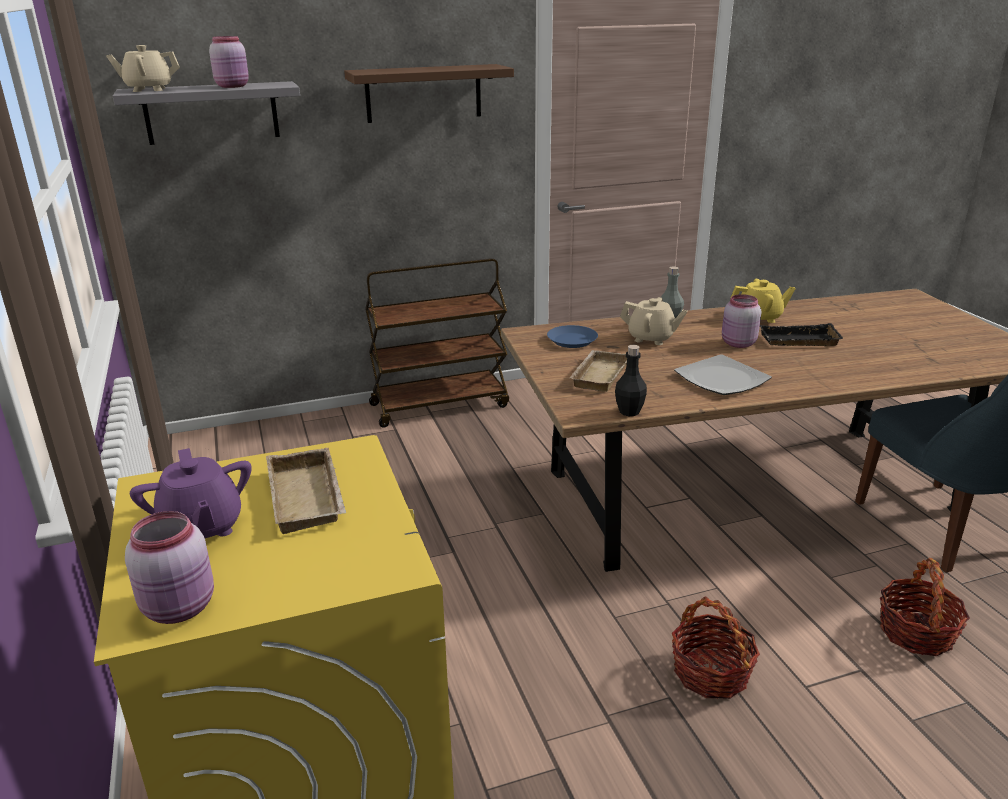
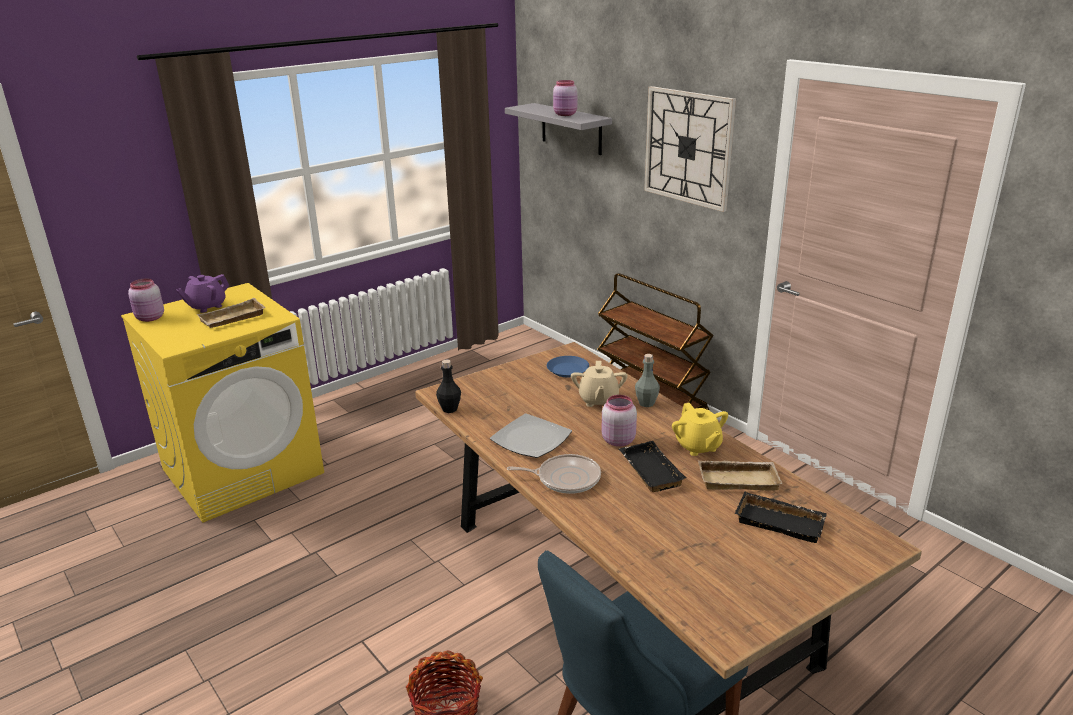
camera: 70 degrees right, 0 degrees up
beige teapot [106,45,180,92] -> none
brown shelf [344,64,514,123] -> wall clock [644,86,736,212]
beige tray [570,350,627,392] -> beige tray moved to [698,460,782,491]
basket [672,597,760,699] -> none
none -> frying pan [507,454,601,494]
none -> black tray [735,491,827,543]

